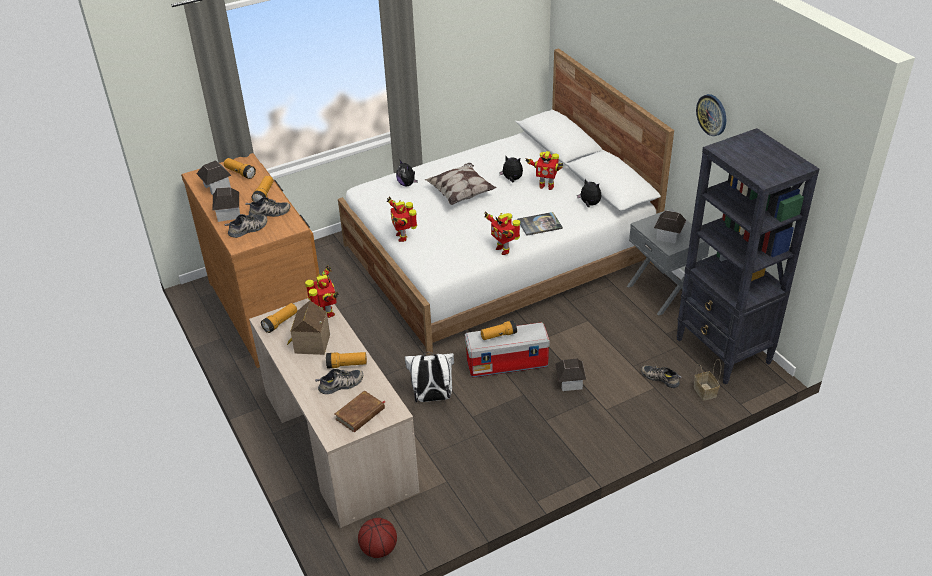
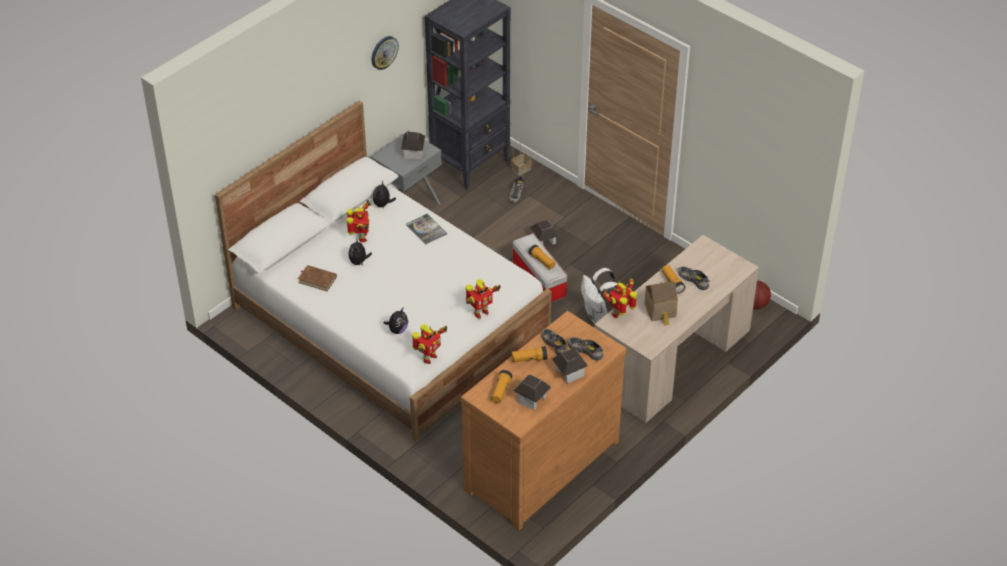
camera: 110 degrees left, 5 degrees up
flashlight [261,303,297,333] -> none
brown book [335,390,385,432] -> brown book moved to [298,265,337,291]
pillow [424,163,497,205] -> none
toy robot [485,211,520,255] -> toy robot moved to [412,324,447,364]

